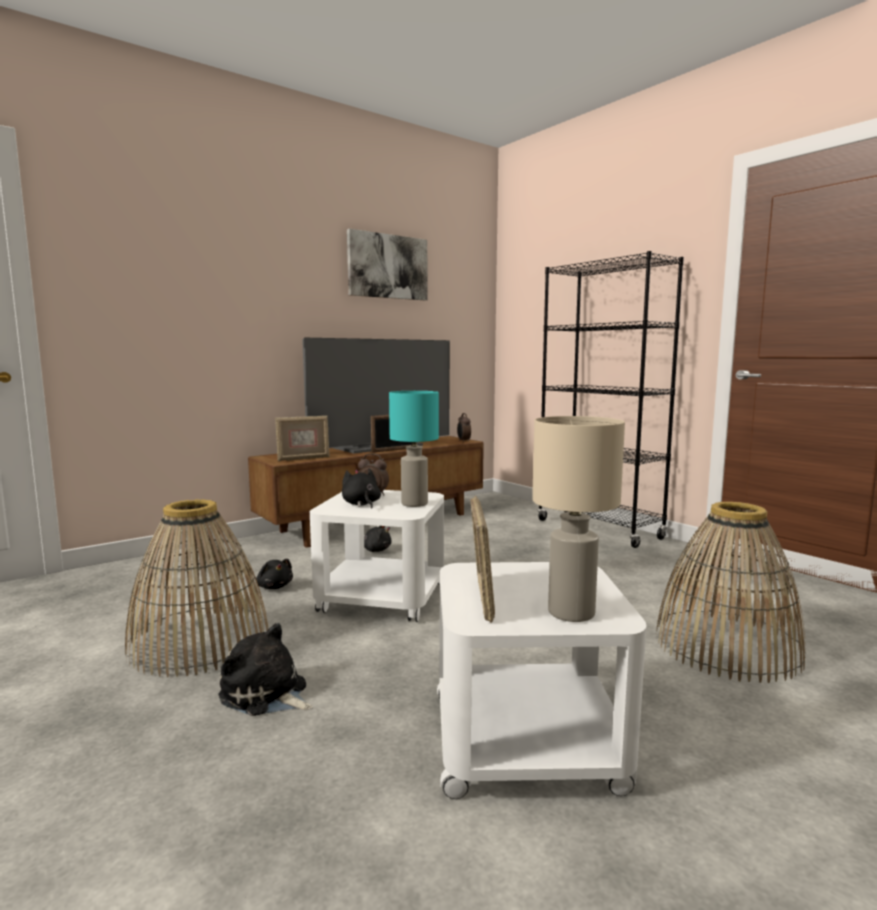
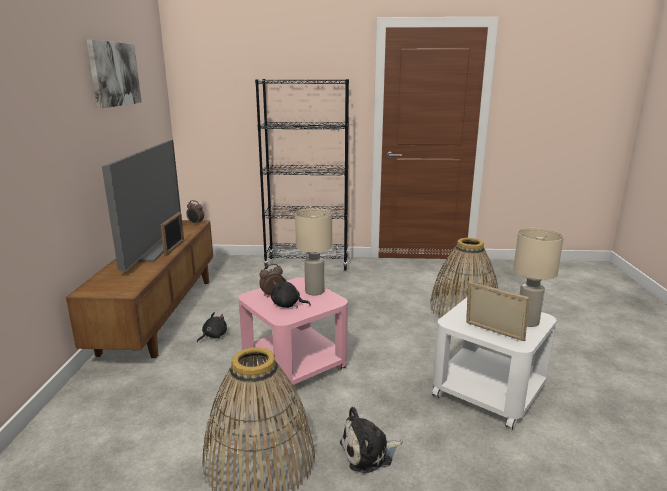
camera: 50 degrees left, 10 degrees up
black plush toy [256,559,293,589] -> none
picture frame [275,416,330,461] -> none
white side table [310,490,444,622] -> pink side table [238,277,348,393]
turquoise table lamp [389,391,439,507] -> beige table lamp [295,208,332,296]

